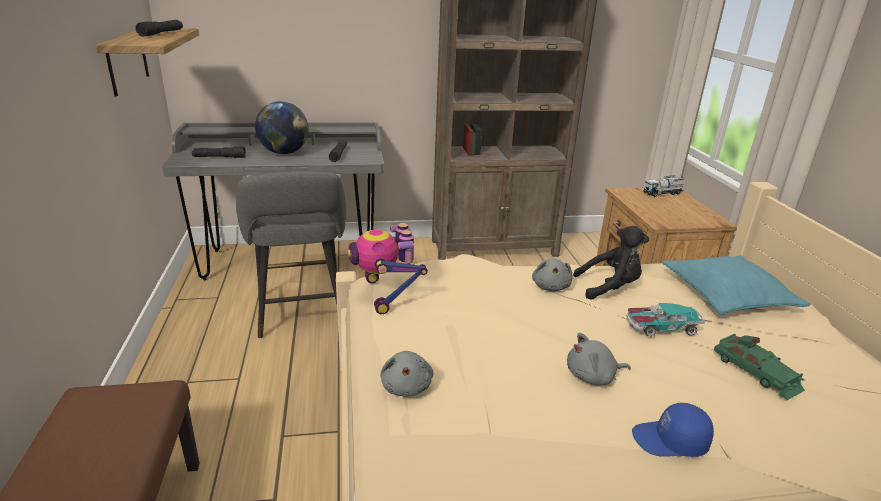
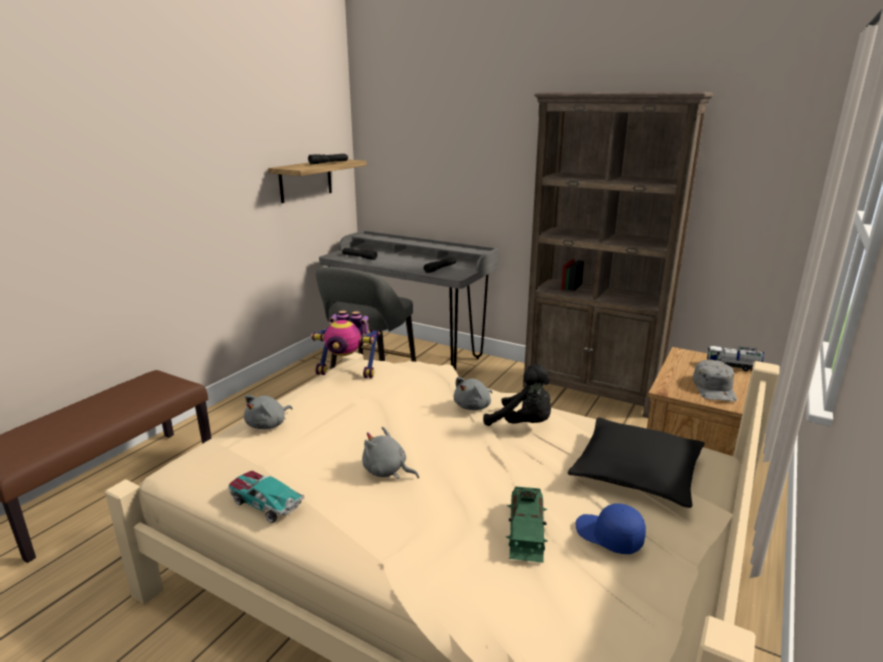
camera: 40 degrees right, 5 degrees down
globe [255,101,309,154] -> none
toy robot [347,223,428,314] -> toy robot turned 105 degrees counterclockwise [311,310,380,378]
toy car [626,303,705,336] -> toy car moved to [229,471,304,523]
blue cap [632,403,714,457] -> blue cap moved to [576,504,646,554]
turquoise pillow [662,256,811,315] -> black pillow [568,417,705,508]
none -> grey cap [693,359,737,402]

